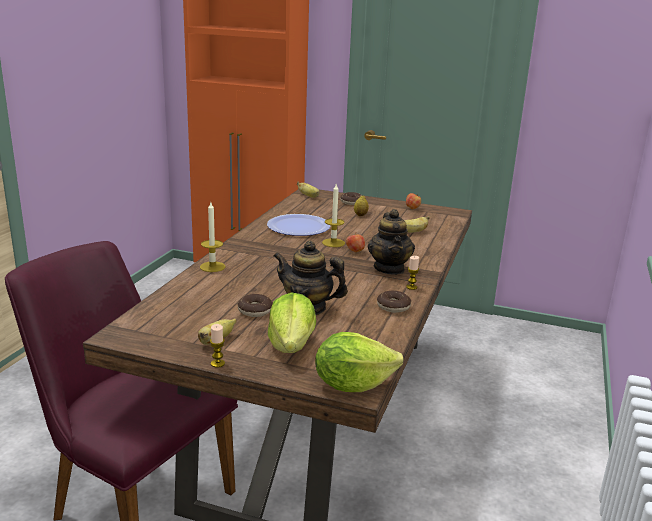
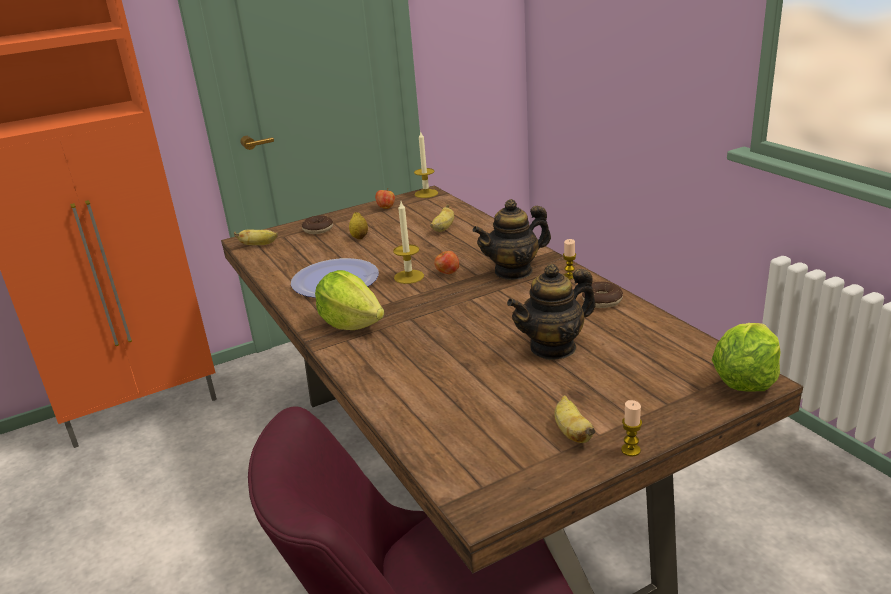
camera: 45 degrees left, 5 degrees up
candle [200,202,225,272] -> candle moved to [414,132,438,198]
donut [237,294,273,317] -> none
lettuce [268,292,316,353] -> lettuce moved to [315,270,385,330]
teapot [367,209,415,275] -> teapot turned 120 degrees clockwise [472,199,551,280]

